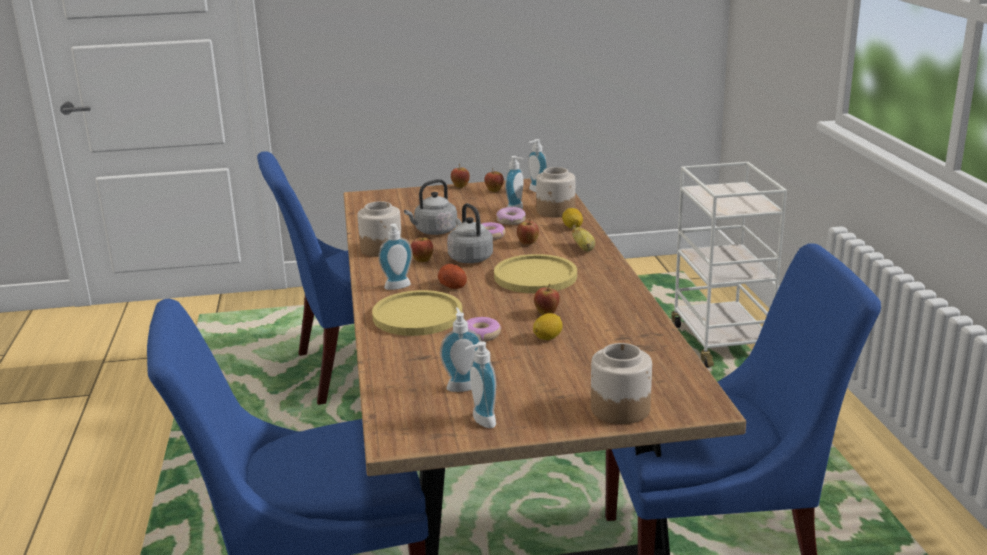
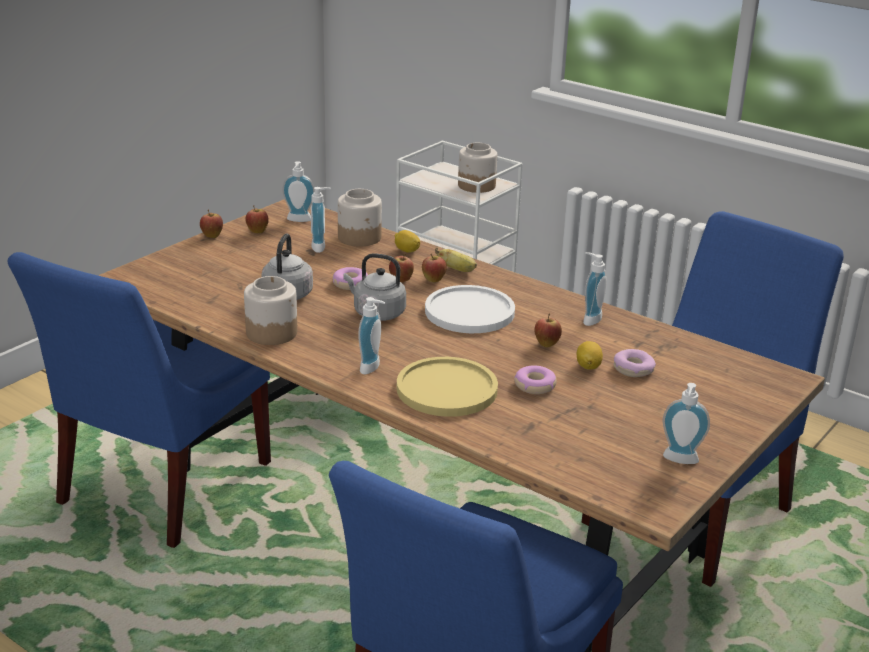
camera: 45 degrees left, 5 degrees up
apple [411,234,433,262] -> apple moved to [422,254,447,282]
potato [438,264,467,289] -> none
soap dispenser [440,307,481,392] -> soap dispenser moved to [583,252,607,326]
yellow plate [494,254,577,293] -> white plate [425,285,515,333]
donut [496,207,526,225] -> donut moved to [614,349,656,377]
jar [591,343,652,424] -> jar moved to [458,143,497,193]

